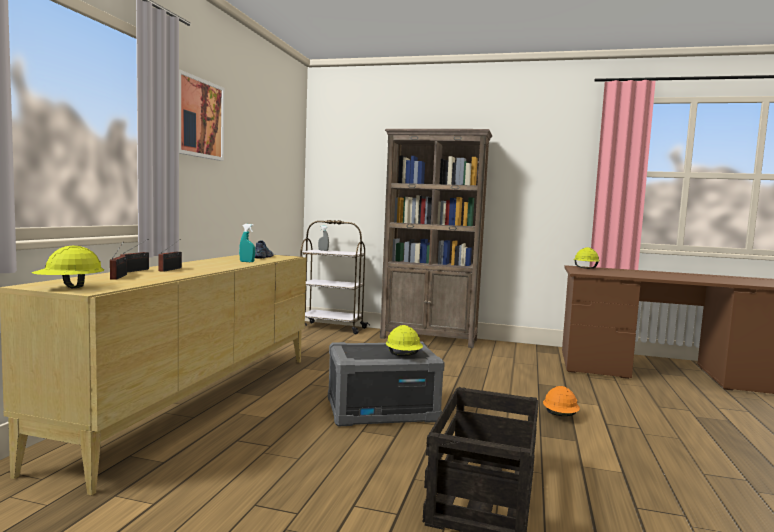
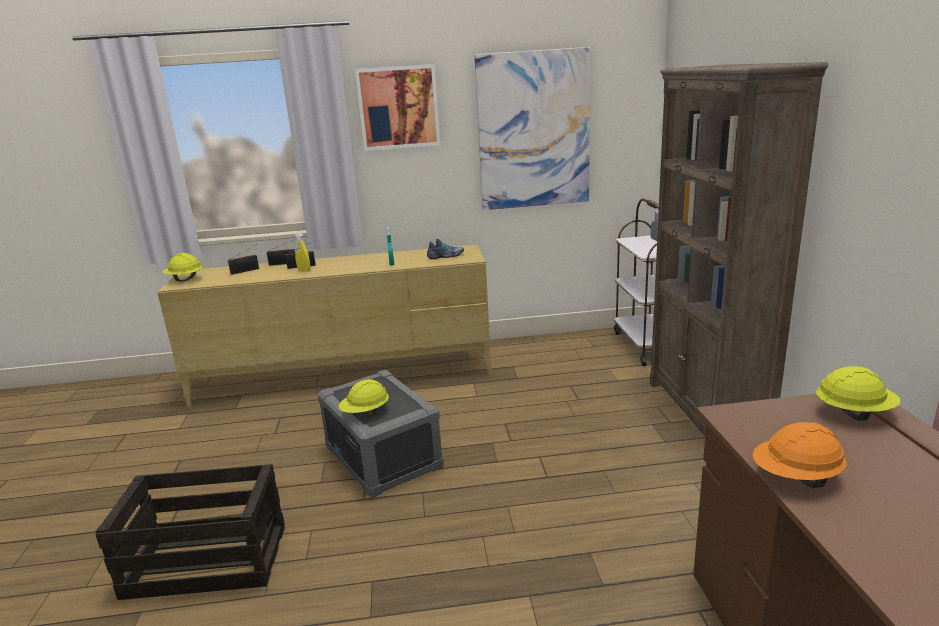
camera: 70 degrees right, 15 degrees up
orange hard hat [543,386,580,416] -> orange hard hat moved to [752,422,847,488]
none -> yellow spray bottle [293,233,311,271]
none -> picture [474,47,590,210]

